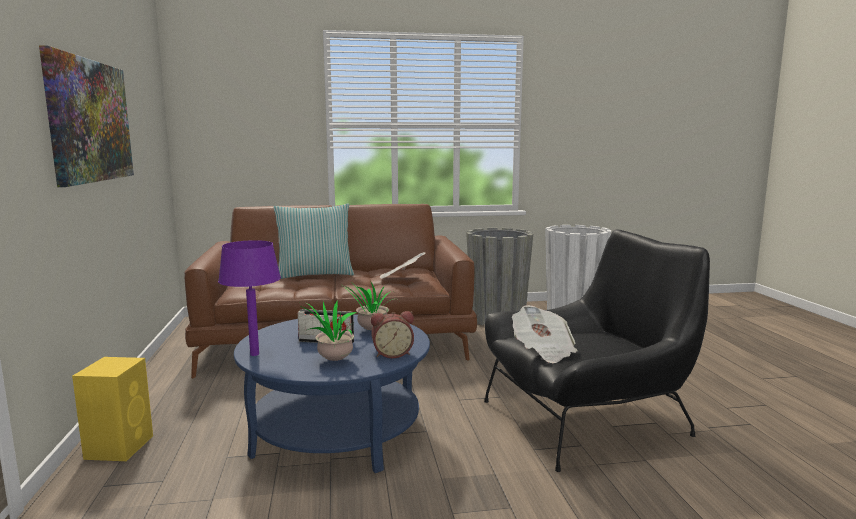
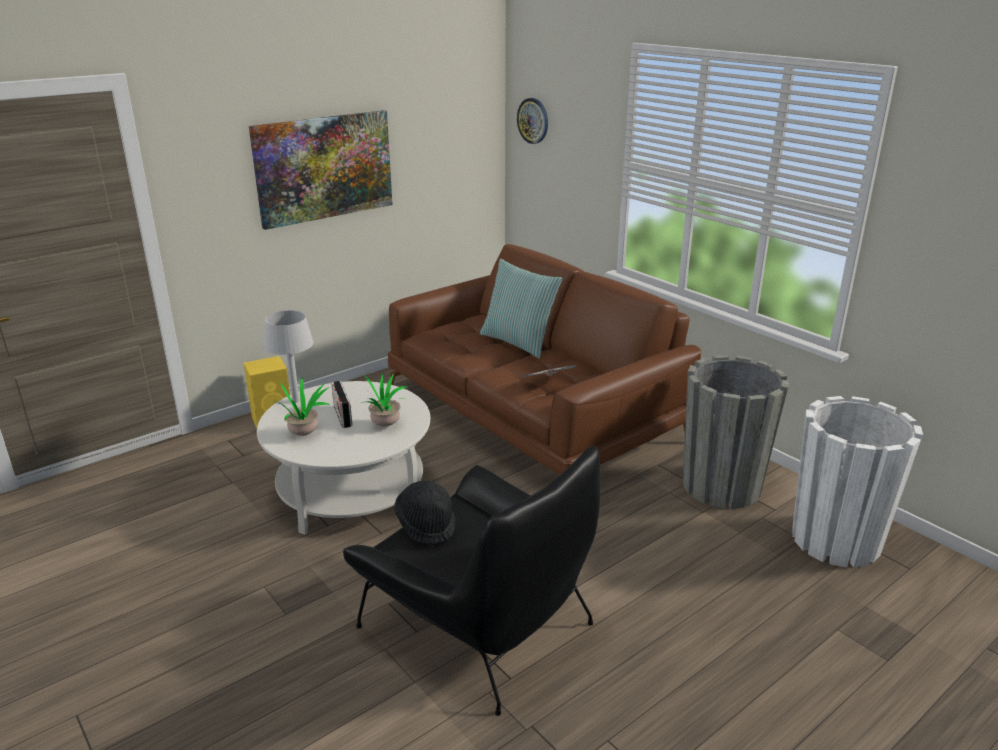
camera: 60 degrees right, 15 degrees up
purple table lamp [218,240,281,356] -> grey table lamp [264,310,314,403]
blue coffee table [234,314,430,473] -> white coffee table [257,381,430,535]
alarm clock [371,311,414,358] -> none
newspaper [512,305,577,363] -> black hat [394,480,455,546]
none -> wall clock [517,98,548,144]

